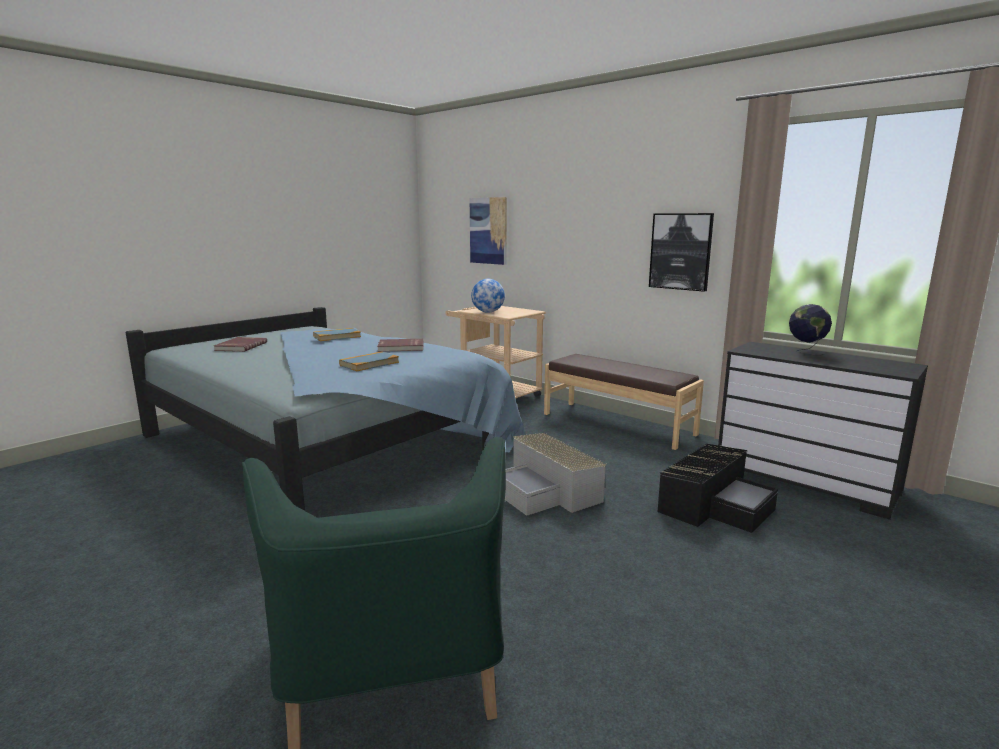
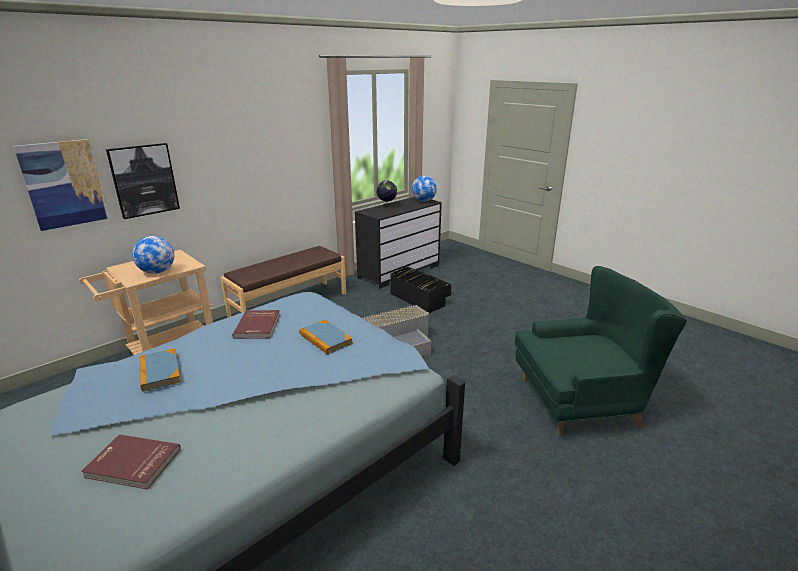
camera: 85 degrees left, 10 degrees up
picture [649,213,714,292] -> picture moved to [106,143,180,219]
none -> globe [412,176,437,202]

